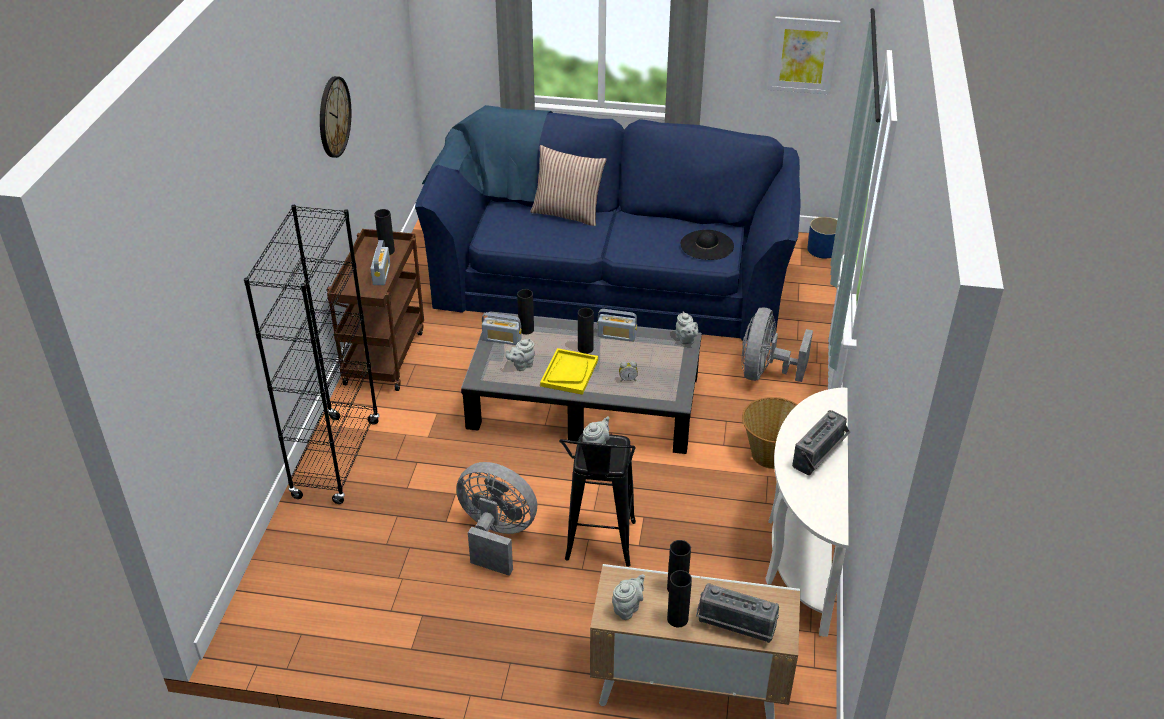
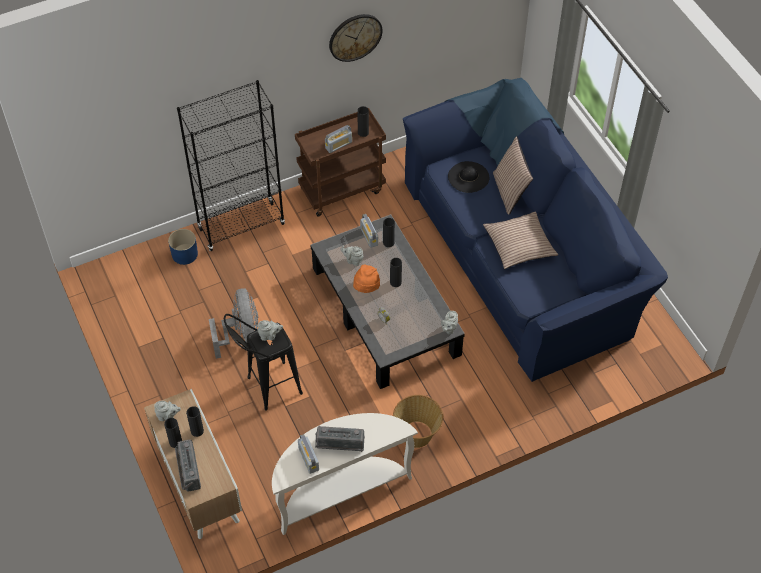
camera: 55 degrees right, 15 degrees up
yellow tray [540,348,598,395] -> orange hat [353,265,380,293]
radio [597,309,637,341] -> radio moved to [298,434,319,474]
black hat [681,230,734,260] -> black hat moved to [448,161,489,193]
grey fan [742,308,813,382] -> none
picture [768,16,840,95] -> none
blue planter [807,217,837,259] -> blue planter moved to [168,229,198,265]
none -> pillow [483,211,558,269]

